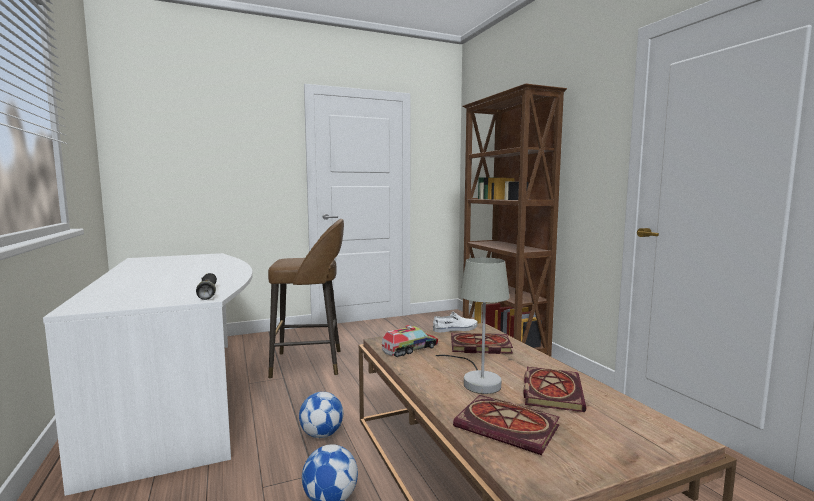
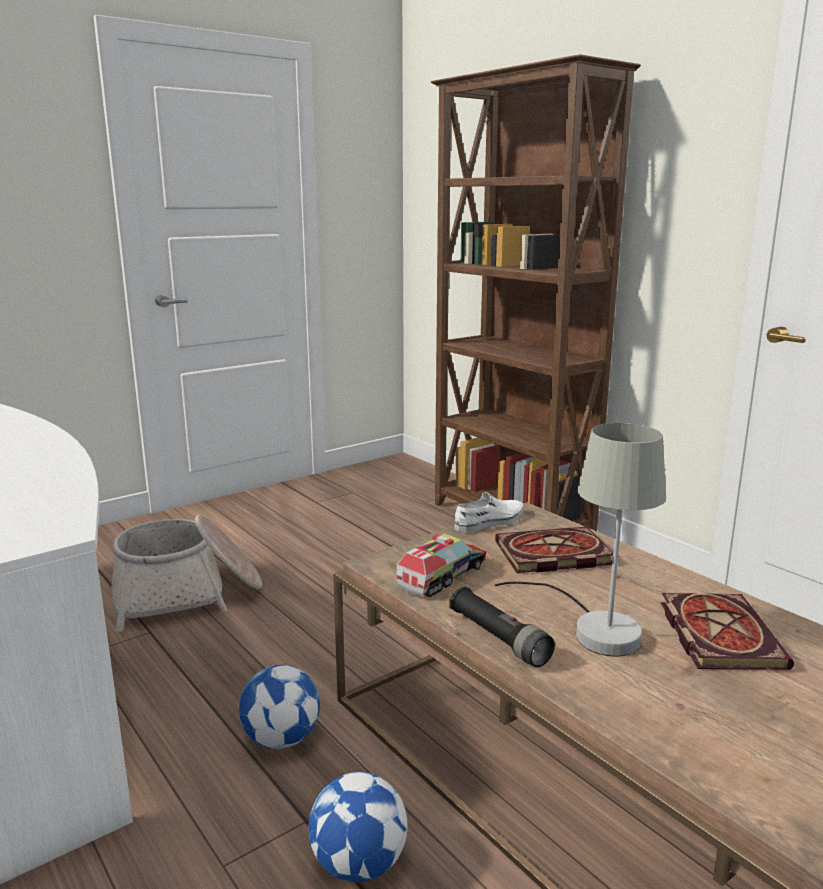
camera: 15 degrees left, 10 degrees up
black flashlight [196,273,217,300] -> black flashlight moved to [449,587,555,667]
brown stool [268,219,344,379] -> basket [112,515,262,632]
book [453,395,560,455] -> none

